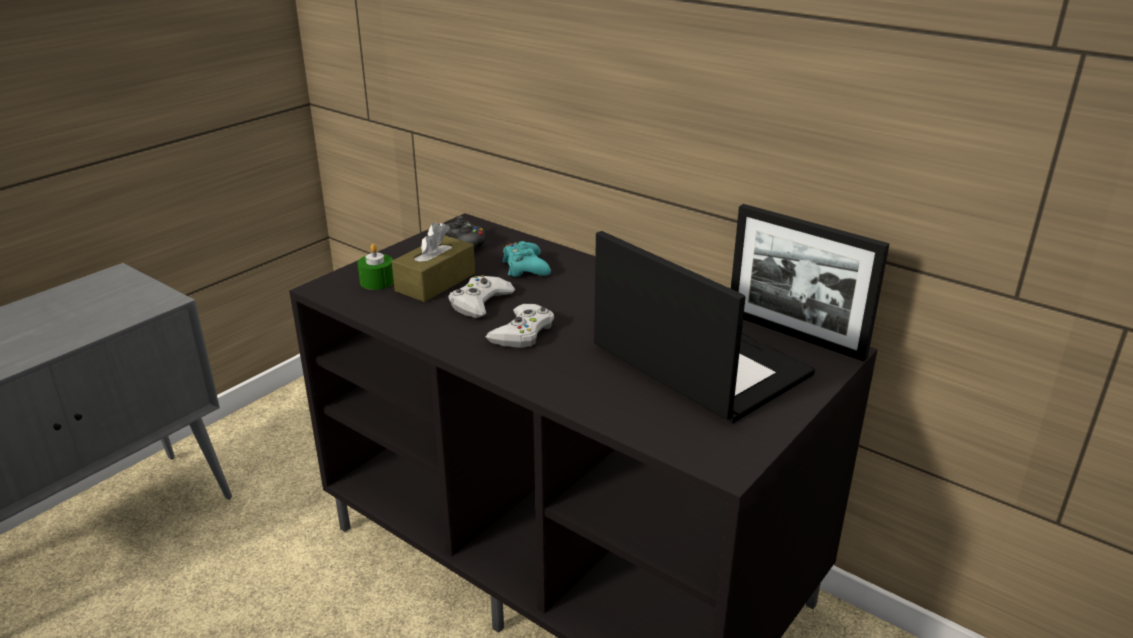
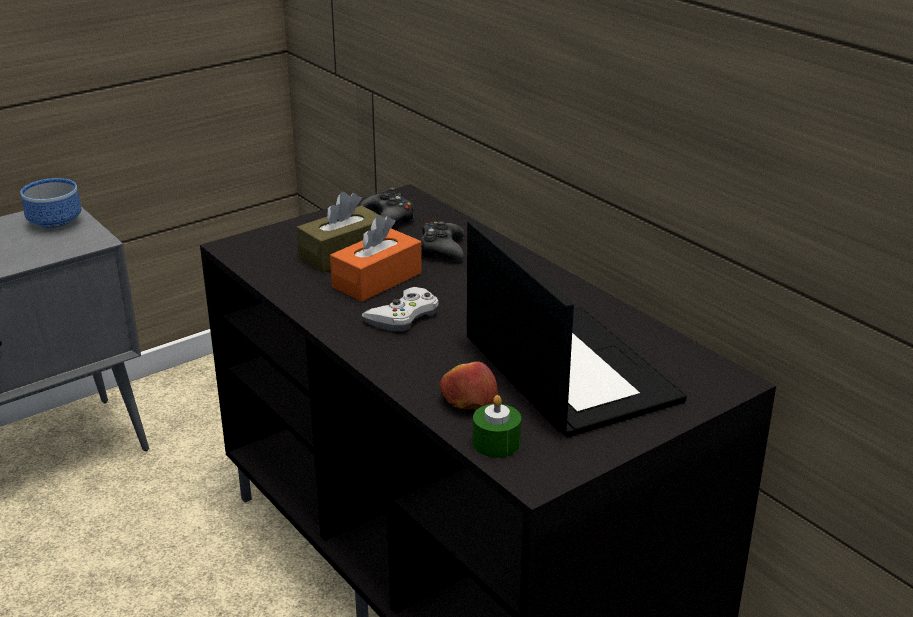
camera: 15 degrees right, 0 degrees up
green candle [357,244,394,290] -> green candle moved to [473,395,521,458]
white game controller [448,275,515,318] -> orange tissue box [330,216,422,302]
turquoise game controller [502,241,551,277] -> black game controller [421,221,464,260]
picture frame [731,204,890,362] -> none
none -> bowl [21,178,81,230]
none -> apple [440,361,498,410]

